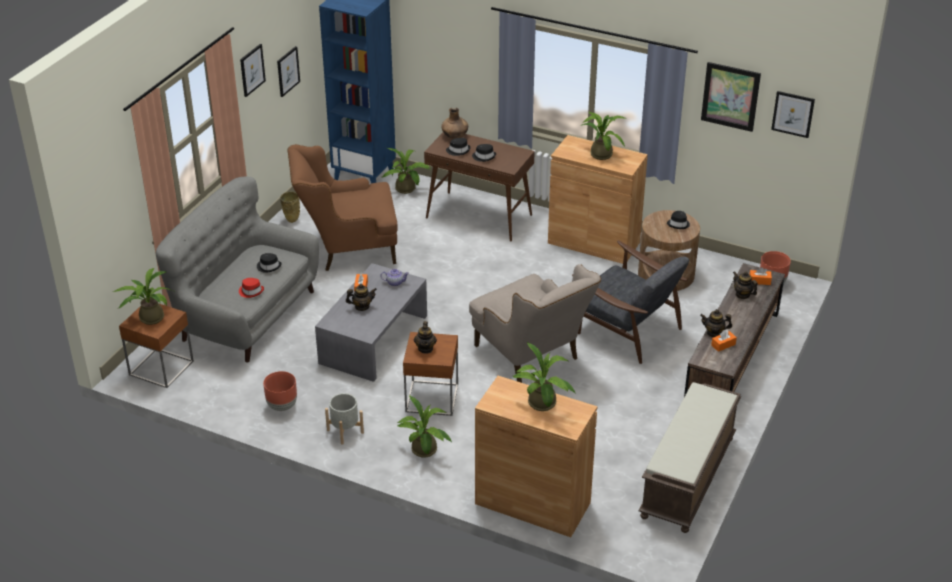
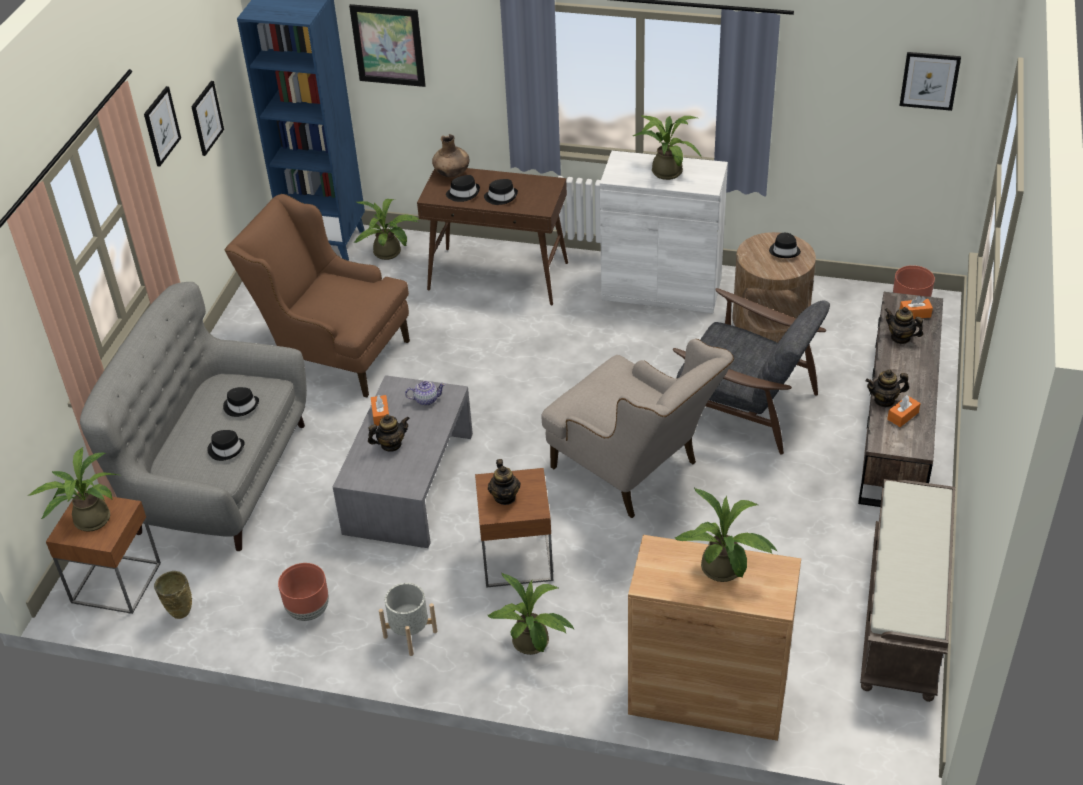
camera: 10 degrees left, 5 degrees up
red hat [239,278,264,298] -> black hat [207,430,245,461]
beige vase [280,191,300,223] -> beige vase moved to [154,571,192,619]
brown armchair [287,144,398,271] -> brown armchair turned 45 degrees clockwise [225,194,410,397]
brown cabinet [548,135,648,264] -> white cabinet [600,151,728,313]
picture [701,62,761,132] -> picture moved to [349,4,426,87]

